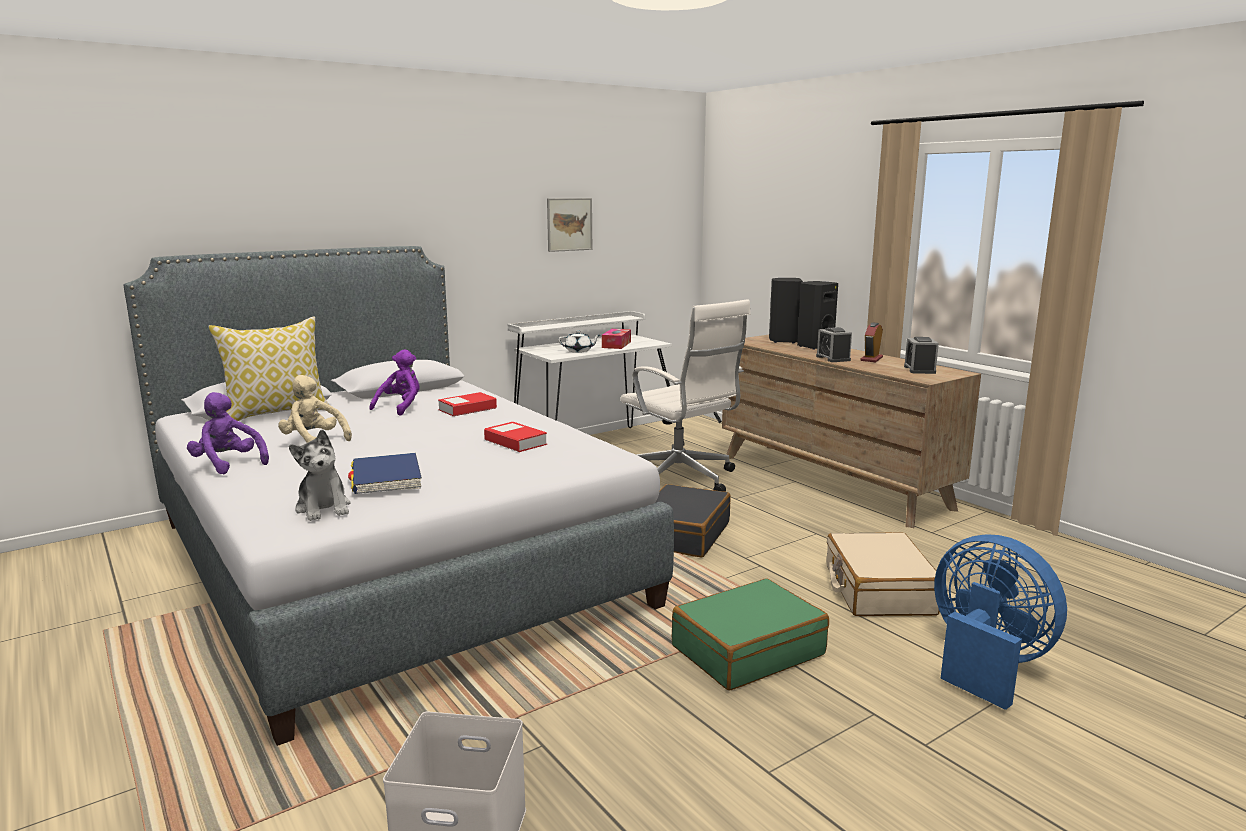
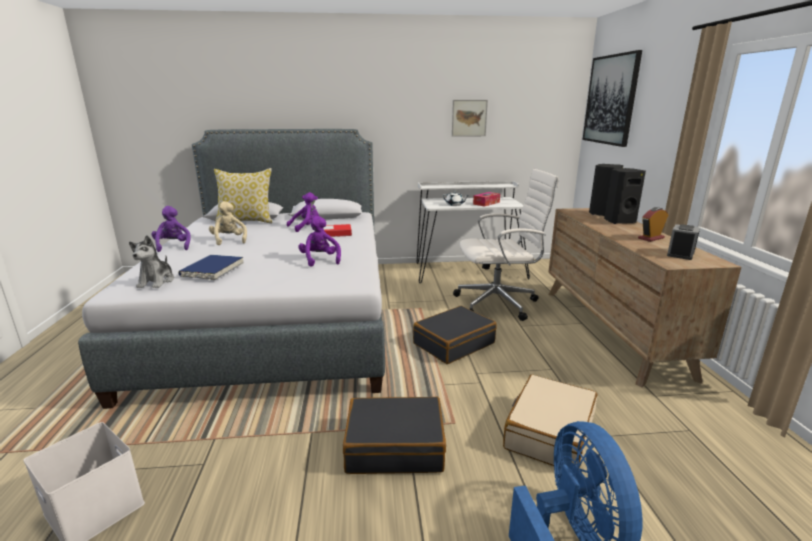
camera: 30 degrees right, 5 degrees up
book [484,422,547,452] -> purple plush toy [298,216,341,267]
white office chair [620,299,751,492] -> white office chair turned 90 degrees counterclockwise [453,169,559,321]
green suitcase [672,578,829,691] -> black suitcase [343,397,446,474]
alarm clock [816,327,852,362] -> none
none -> picture [583,50,642,147]

